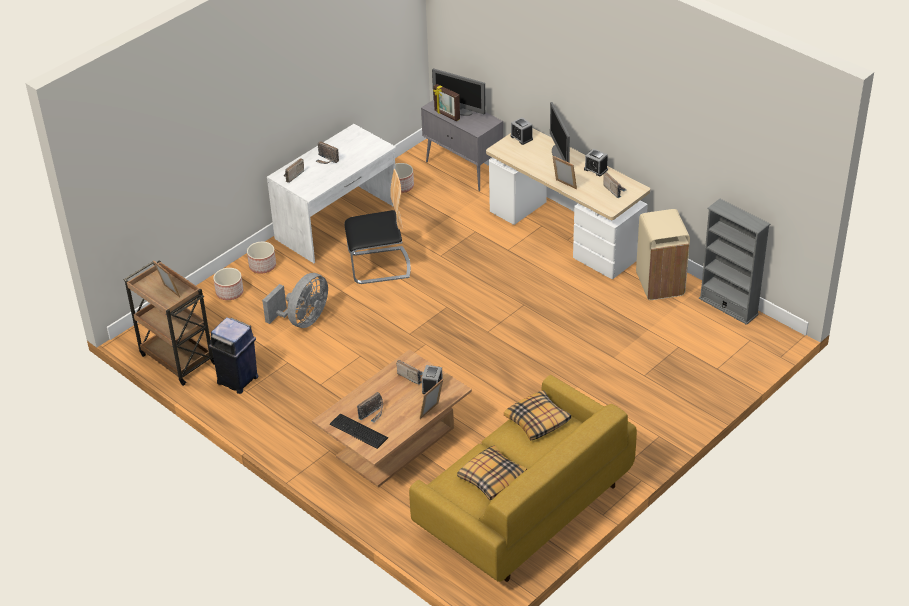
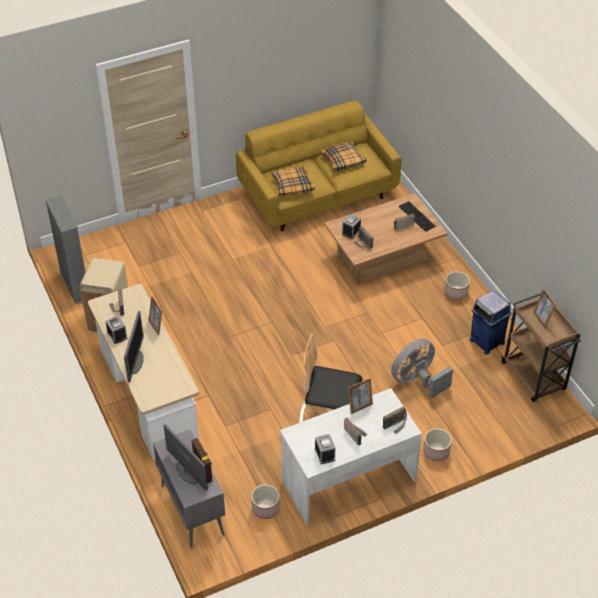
camera: 160 degrees left, 5 degrees up
planter [213,268,244,300] -> planter moved to [444,271,470,300]
picture frame [420,379,443,419] -> picture frame moved to [348,378,373,414]
alarm clock [510,117,533,145] -> alarm clock moved to [315,434,335,464]

